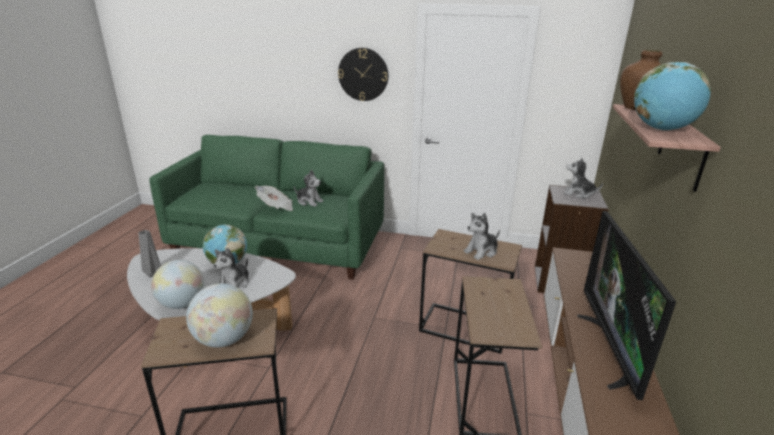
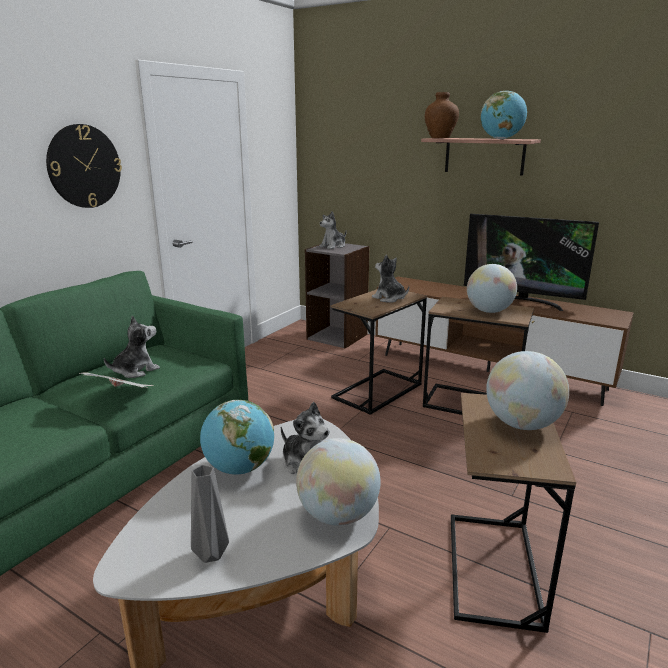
camera: 70 degrees left, 5 degrees down
plush toy [464,212,500,260] -> plush toy turned 150 degrees clockwise [372,255,409,303]
none -> globe [467,264,517,313]

